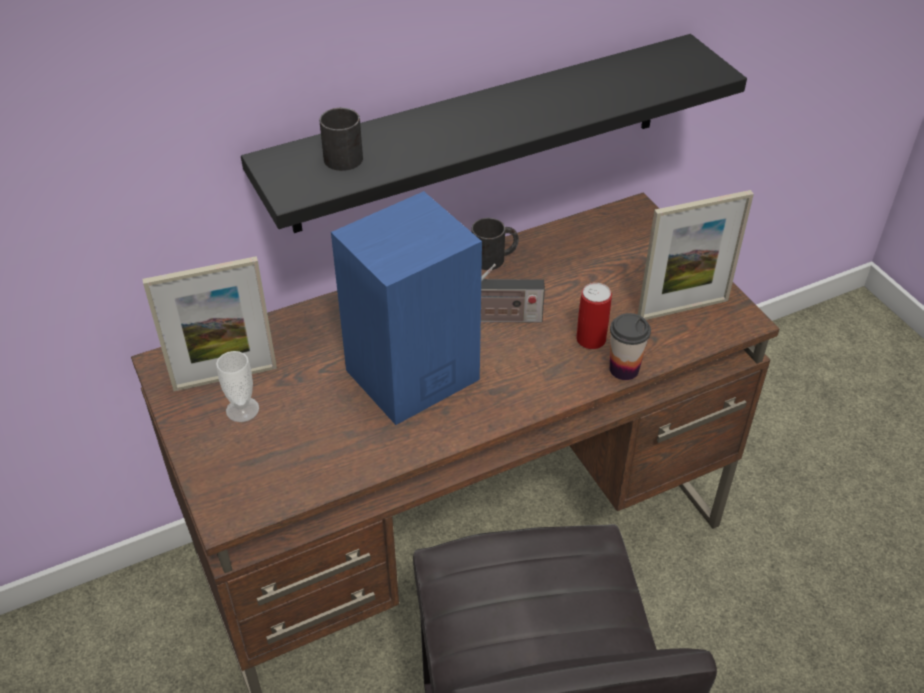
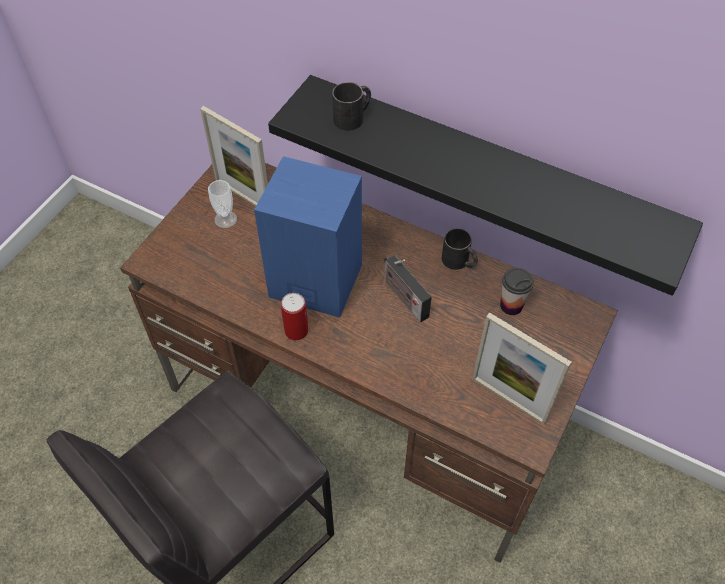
camera: 55 degrees right, 10 degrees up
can [576,283,612,349] -> can moved to [281,293,308,341]
cup [610,313,651,380] -> cup moved to [500,268,534,315]

